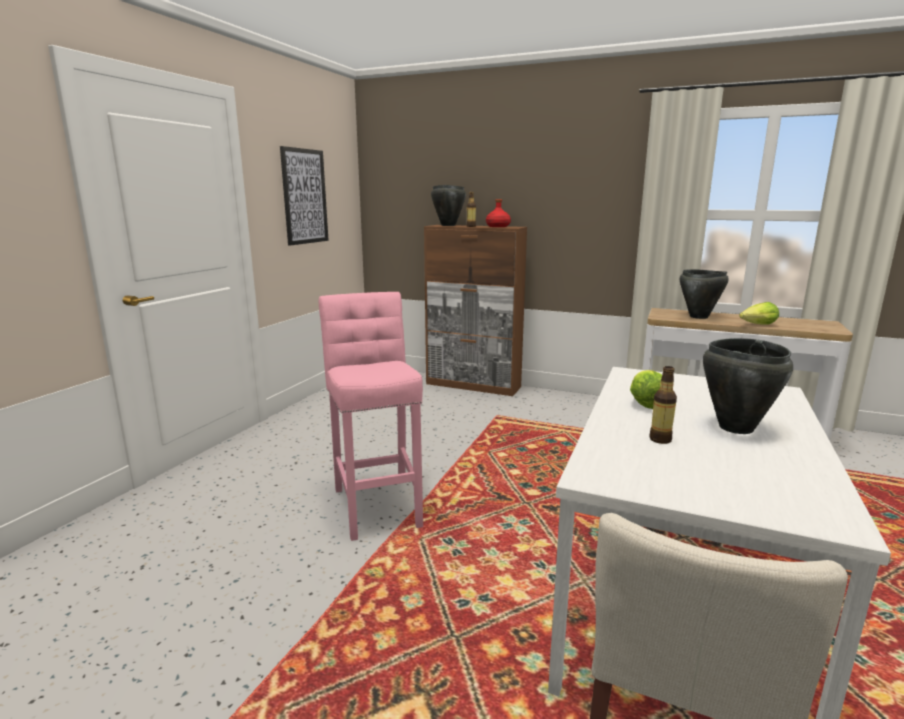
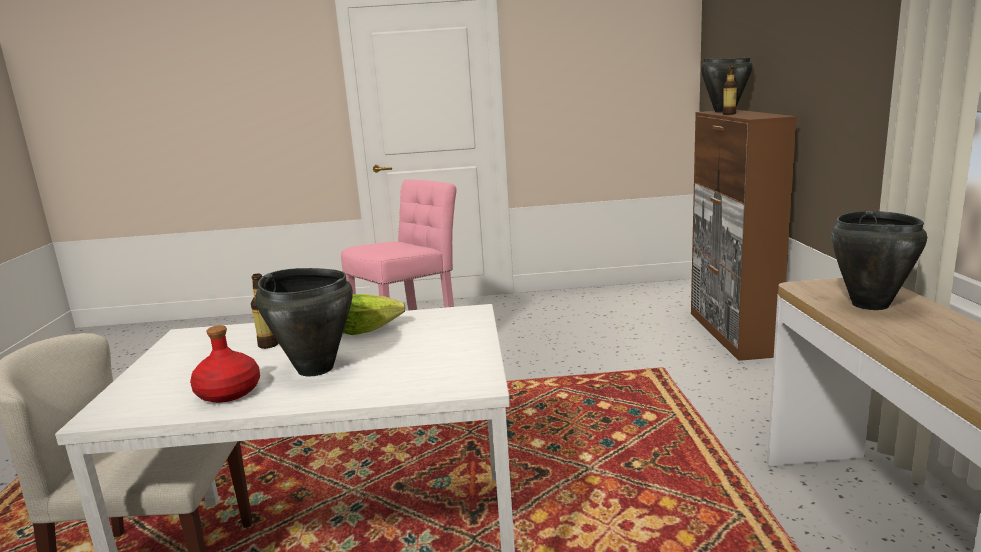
camera: 65 degrees right, 0 degrees up
picture [280,146,329,246] -> none
red bottle [486,199,511,227] -> red bottle moved to [190,325,260,403]
lettuce [739,302,779,325] -> none

